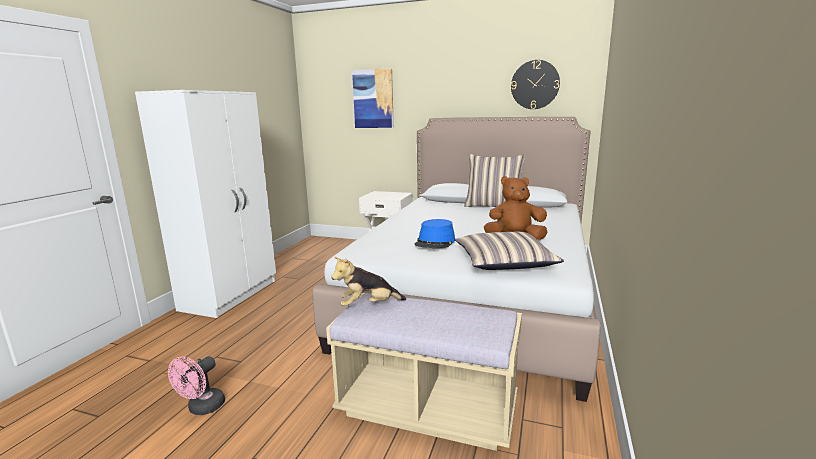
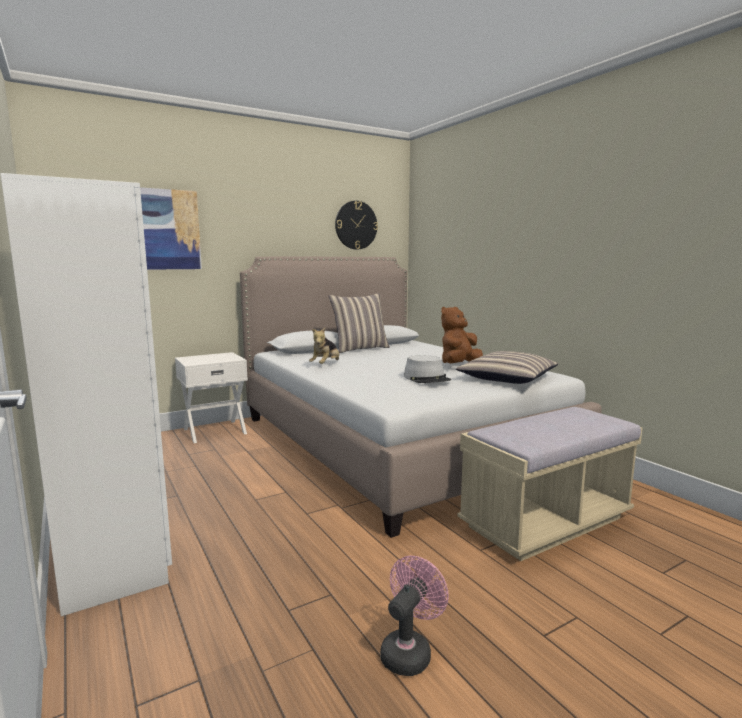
camera: 50 degrees left, 5 degrees down
pink fan [168,356,225,415] -> pink fan turned 120 degrees counterclockwise [380,556,449,676]
plush toy [331,257,406,306] -> plush toy moved to [309,328,339,364]
blue hat [414,219,455,248] -> grey hat [404,355,451,383]

